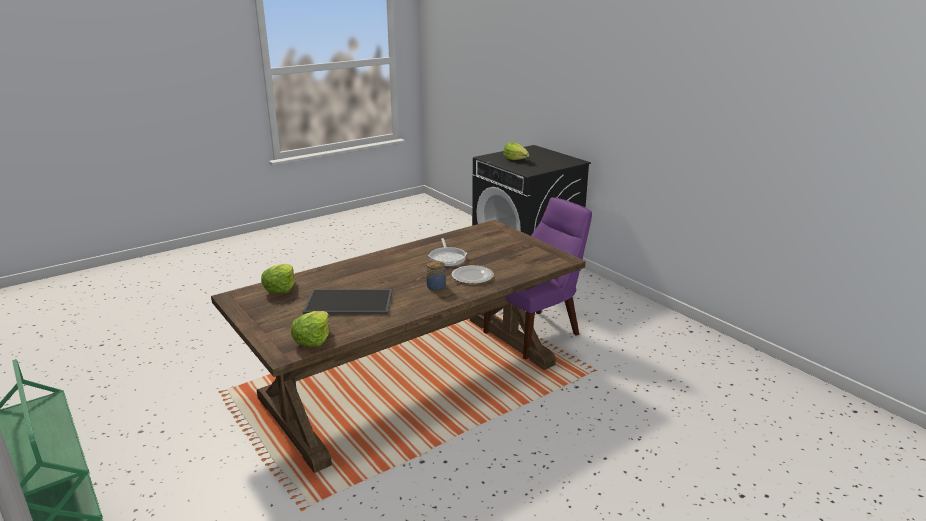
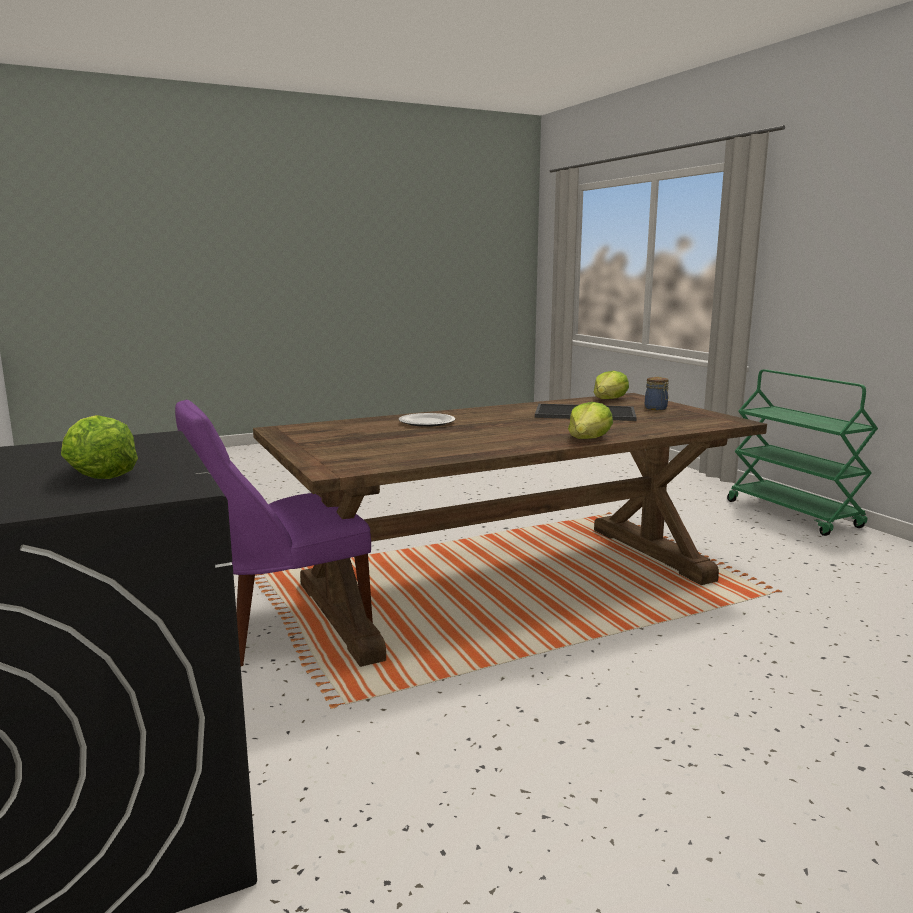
camera: 170 degrees left, 10 degrees down
lettuce [261,264,295,293] -> lettuce moved to [568,402,613,439]
jar [426,261,446,291] -> jar moved to [645,377,669,410]
frying pan [428,238,467,266] -> none

